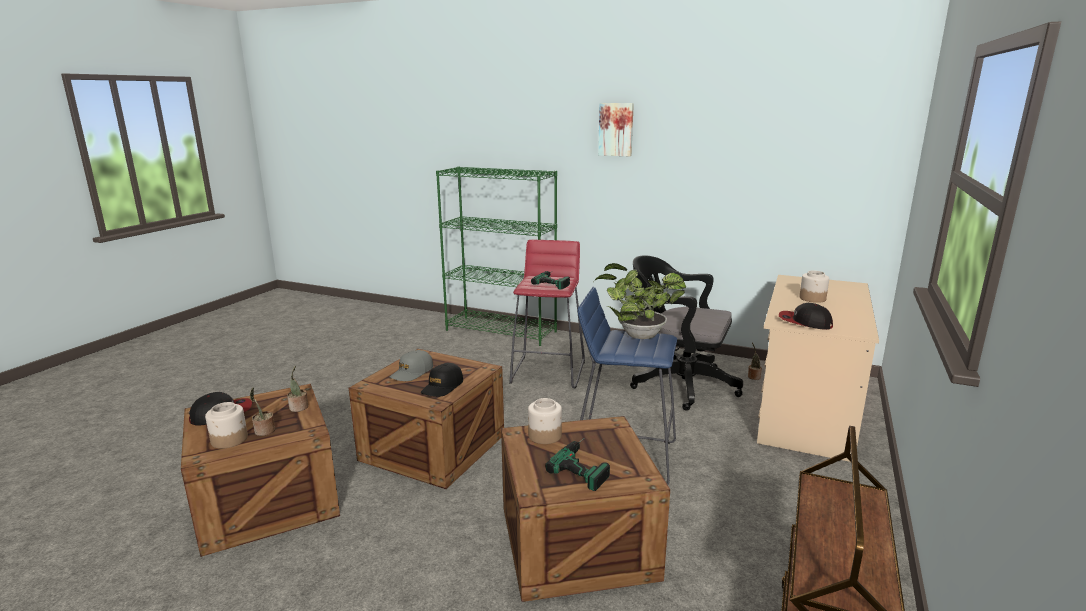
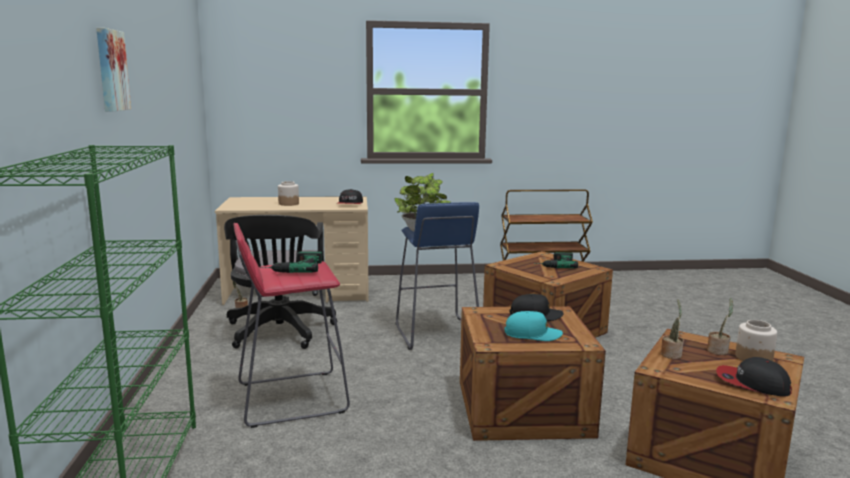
camera: 120 degrees left, 5 degrees down
grey cap [390,350,433,381] -> turquoise cap [504,311,563,341]
jar [528,398,562,444] -> none

